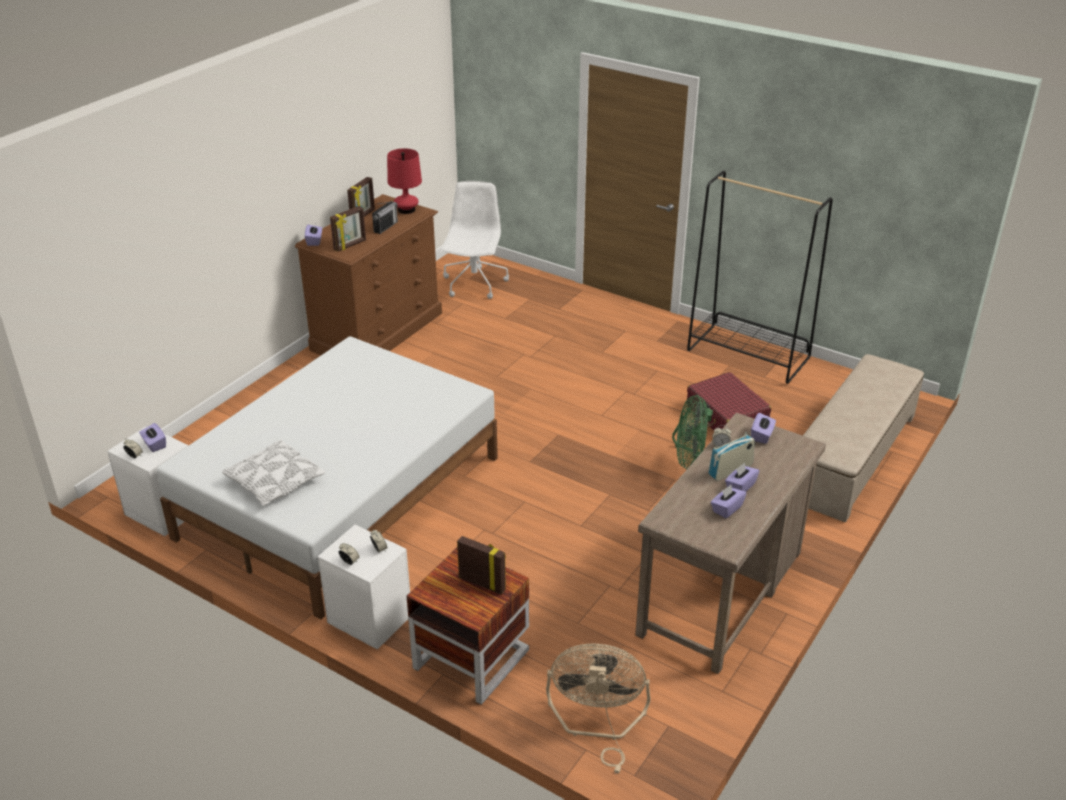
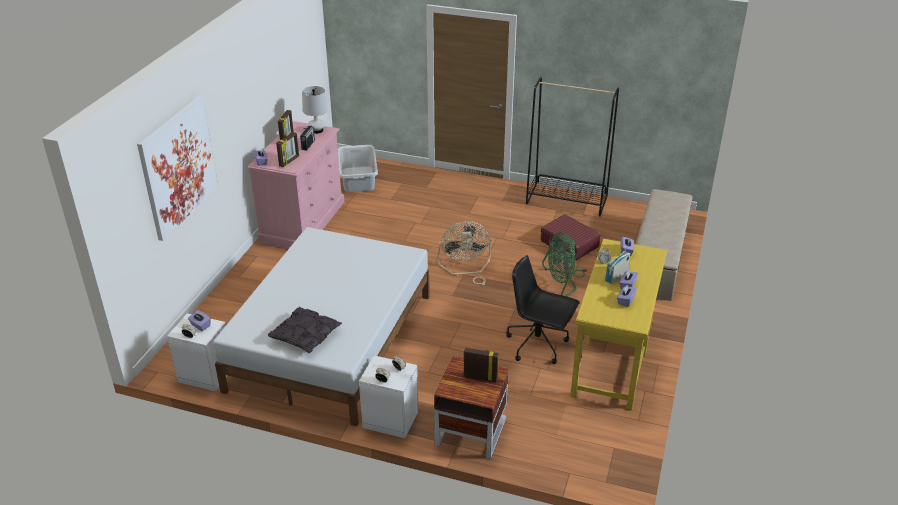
camera: 15 degrees left, 0 degrees up
white pillow [222,440,326,506] -> black pillow [268,306,342,354]
brown dresser [295,194,442,355] -> pink dresser [248,121,344,249]
red table lamp [387,148,422,214] -> white table lamp [302,86,328,134]
white office chair [441,181,509,299] -> grey laundry basket [338,145,378,192]
beige fan [546,644,651,774] -> beige fan moved to [437,221,492,286]
brown desk [635,412,826,674] -> yellow desk [570,239,667,410]
none -> picture [137,95,218,241]
none -> black office chair [506,255,580,364]

